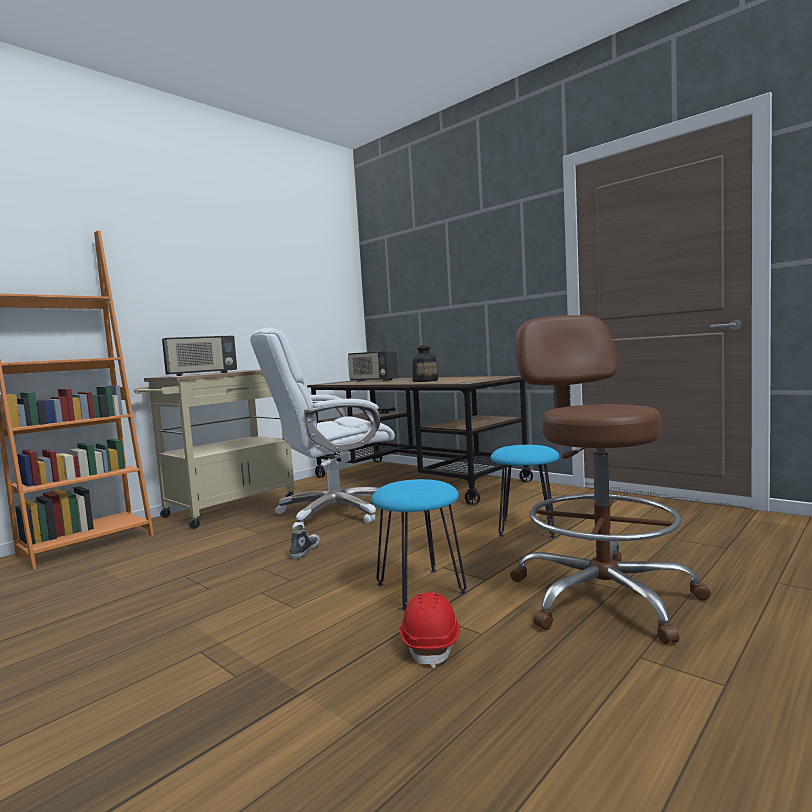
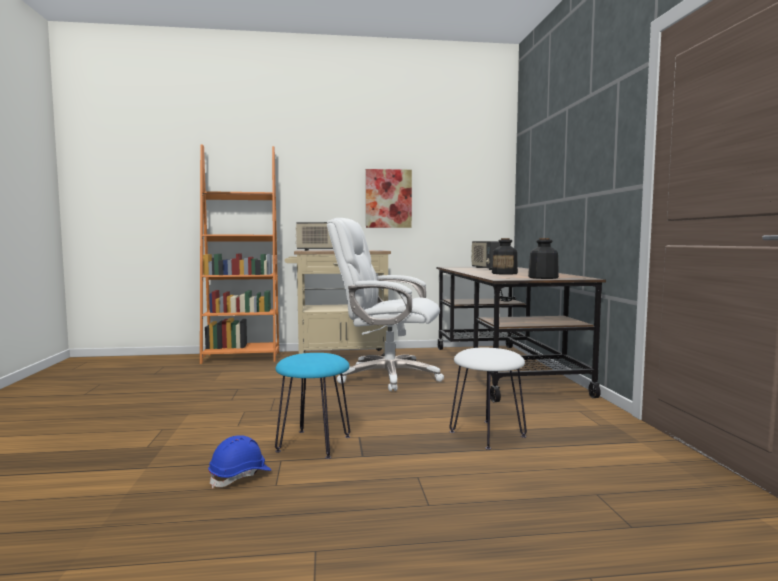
camera: 40 degrees right, 0 degrees up
shoe [290,525,320,559] -> none
red hard hat [400,592,460,668] -> blue hard hat [208,435,271,489]
turquoise stool [491,445,559,538] -> white stool [449,348,527,450]
brown stool [510,315,711,644] -> none
none -> picture [366,169,412,228]
none -> bottle [528,238,559,279]

